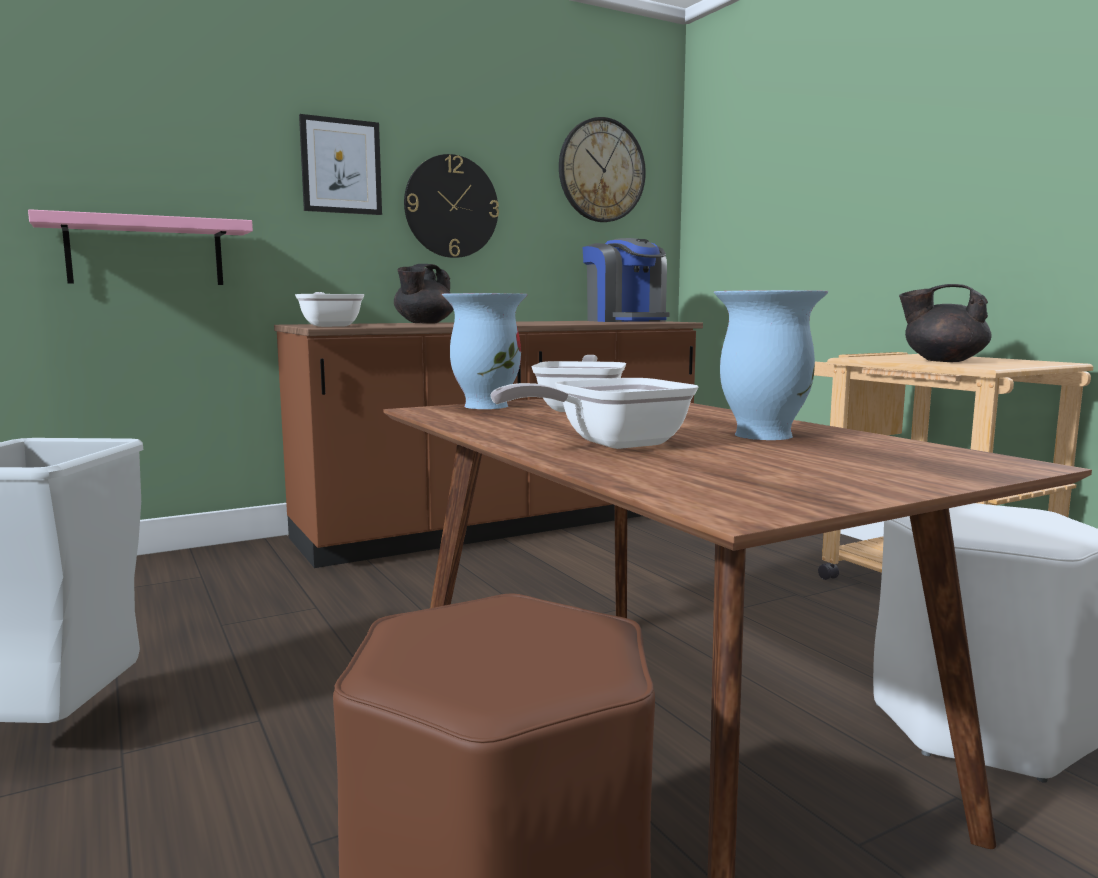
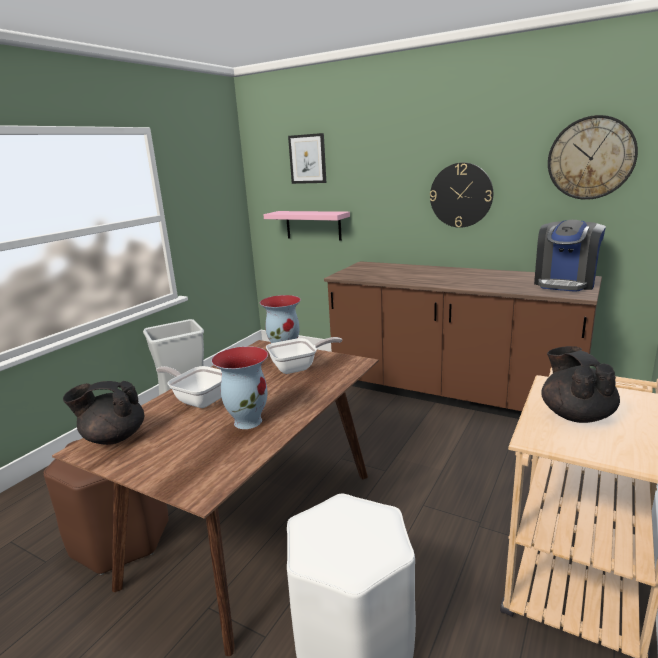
camera: 60 degrees right, 10 degrees up
frying pan [295,292,365,327] -> none
picture [299,114,382,215] -> picture moved to [288,133,326,184]
black teapot [394,264,454,324] -> black teapot moved to [63,381,145,445]

